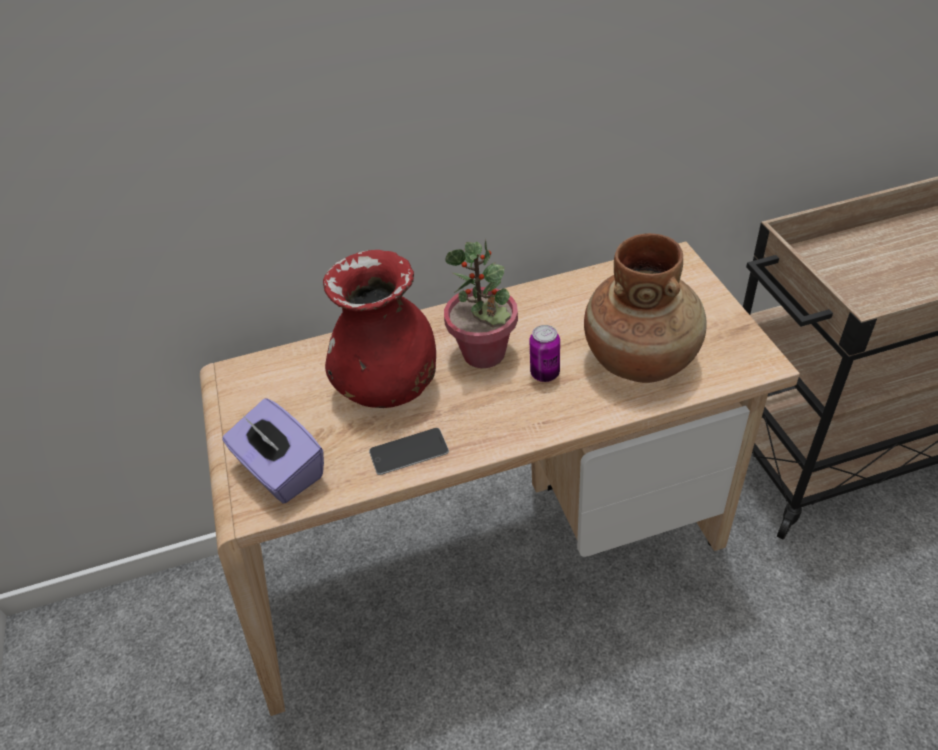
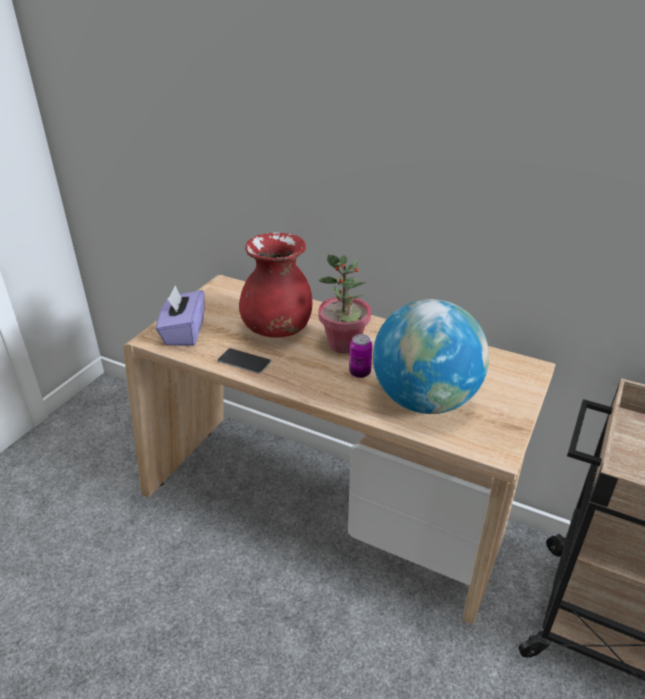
camera: 40 degrees right, 10 degrees down
brown vase [584,233,707,383] -> globe [373,299,489,414]

